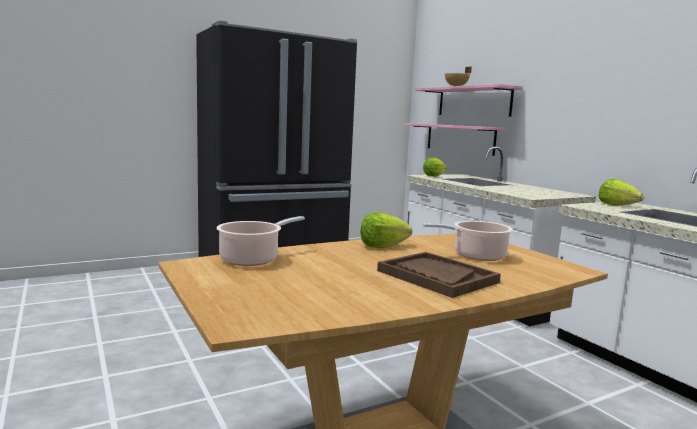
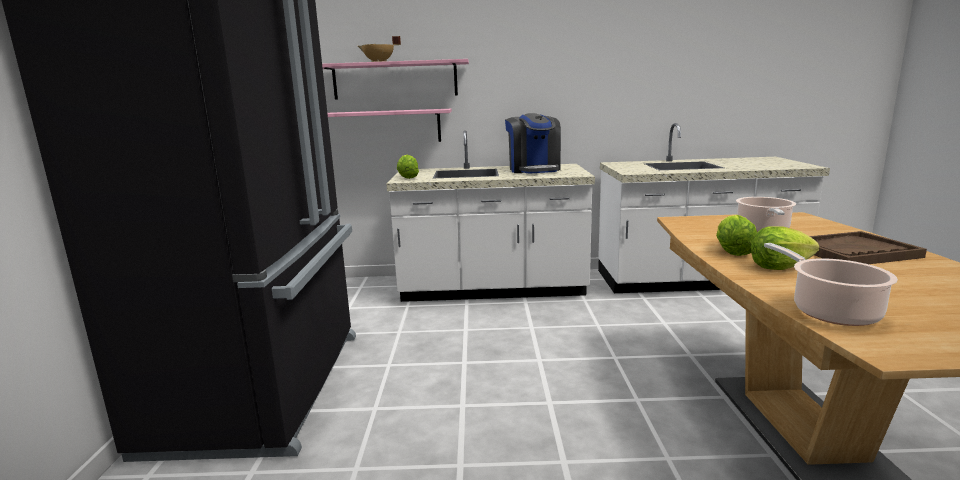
camera: 60 degrees left, 5 degrees up
lettuce [598,179,644,206] -> lettuce moved to [751,226,820,270]
none -> coffee machine [505,113,561,173]

